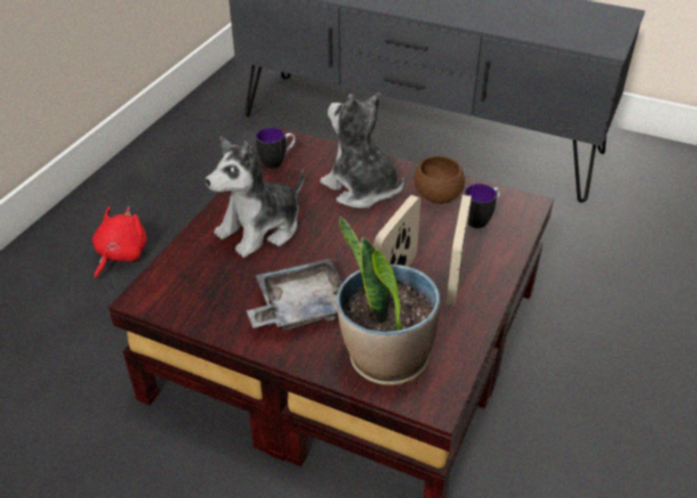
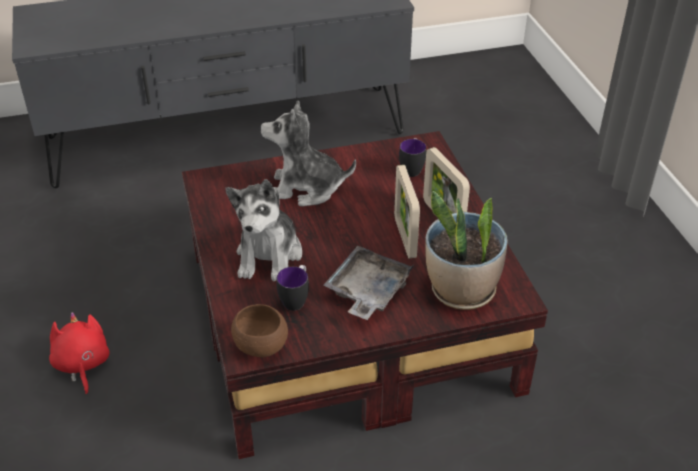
camera: 40 degrees left, 0 degrees up
mug [256,127,295,169] -> mug moved to [276,265,309,311]
brown bowl [414,156,465,204] -> brown bowl moved to [231,304,288,357]

